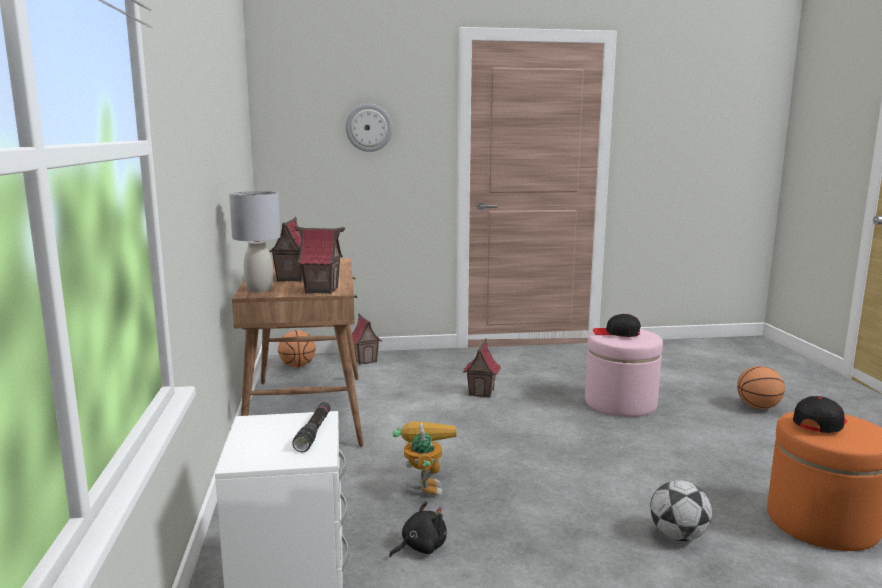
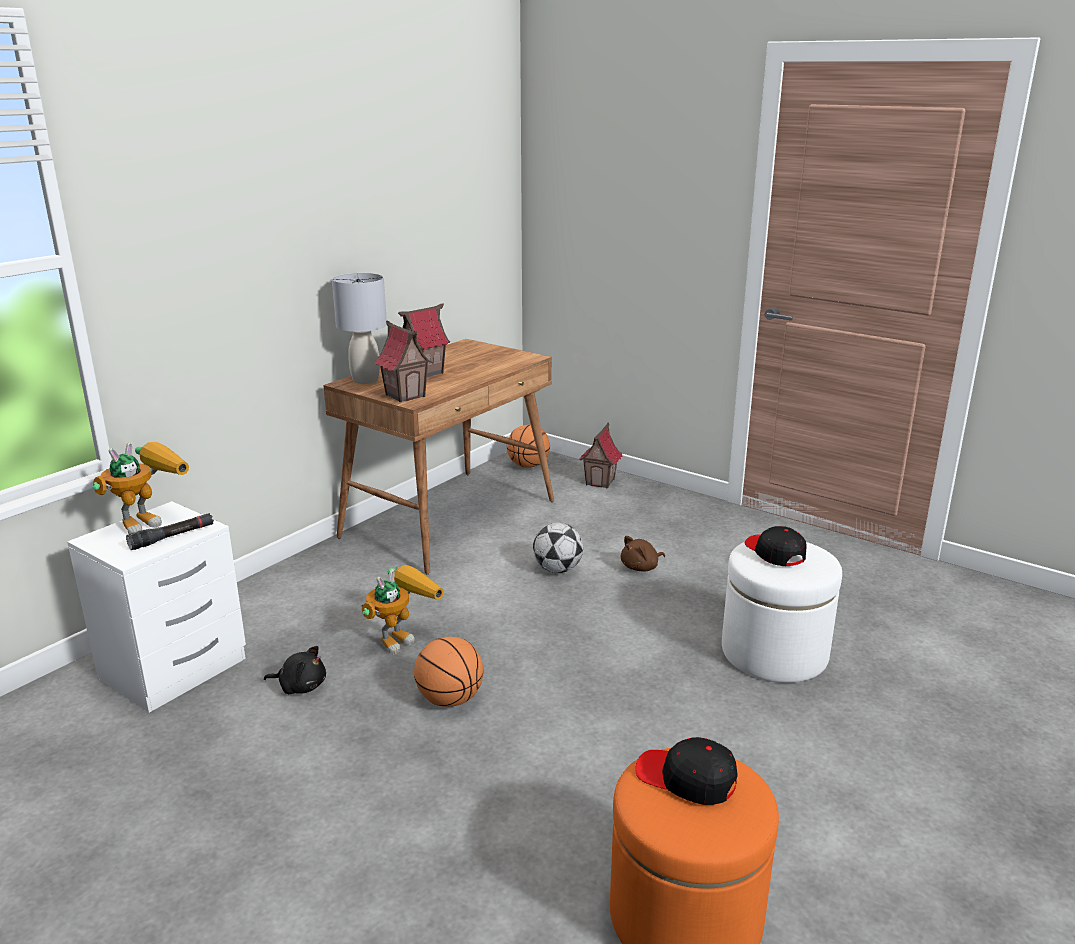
camera: 45 degrees right, 10 degrees up
wall clock [346,104,393,152] -> none
toy house [463,338,501,398] -> brown plush toy [621,536,665,571]
pink ottoman [585,327,663,417] -> white ottoman [722,542,842,683]
football [650,480,712,541] -> football moved to [533,522,583,573]
basketball [737,366,785,409] -> basketball moved to [414,637,484,707]
black cap [793,396,847,433] -> black cap turned 150 degrees counterclockwise [635,737,738,805]
none -> toy robot [92,442,189,534]

